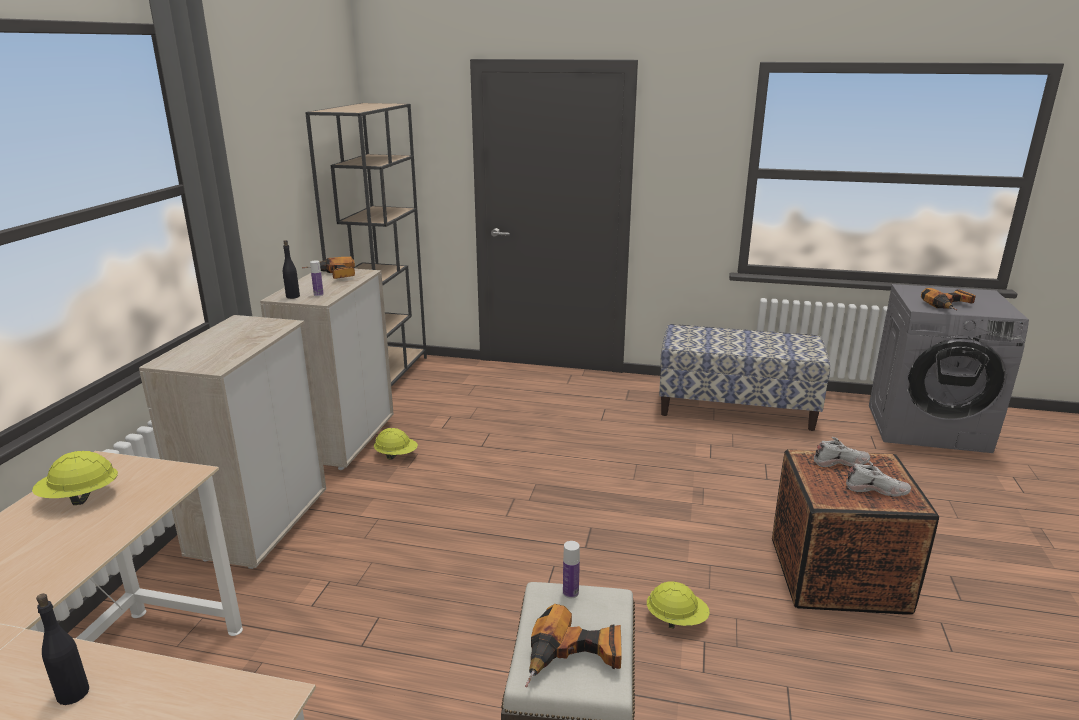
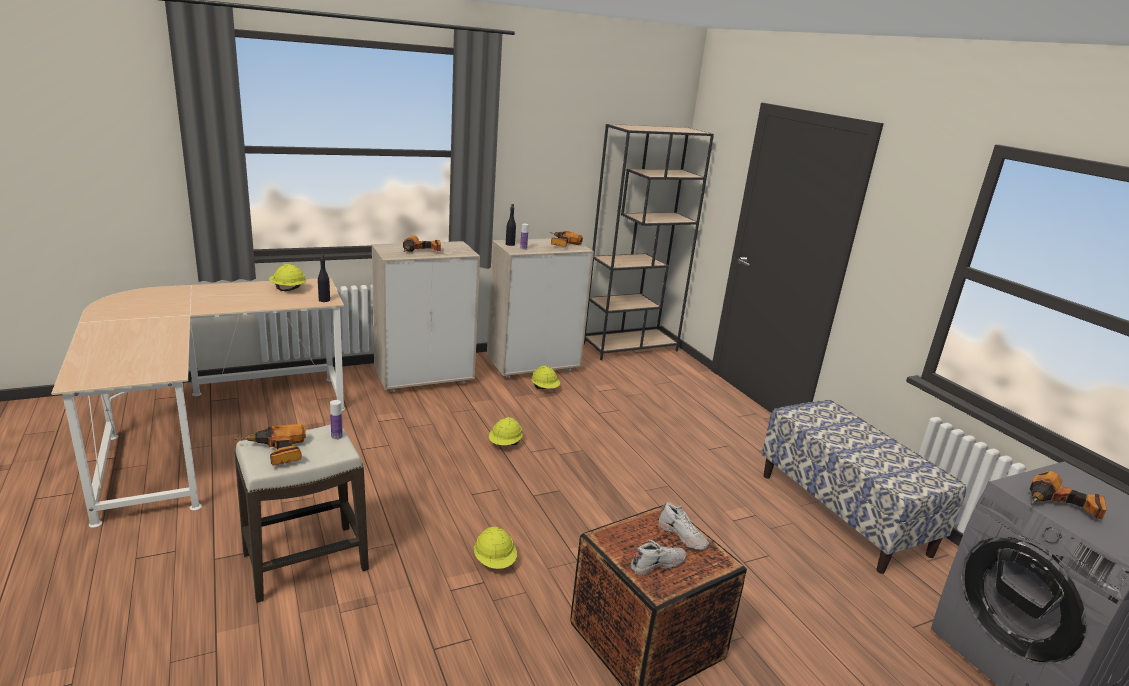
camera: 50 degrees right, 0 degrees up
black bottle [36,593,89,705] -> black bottle moved to [318,255,330,302]
white shoe [846,461,911,497] -> white shoe turned 90 degrees counterclockwise [631,539,686,575]
none -> power drill [403,235,441,252]
none -> yellow hard hat [489,417,523,445]

